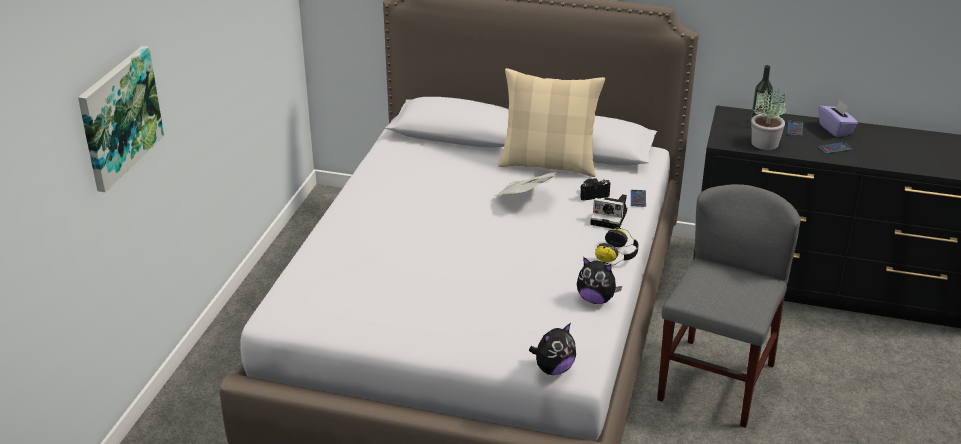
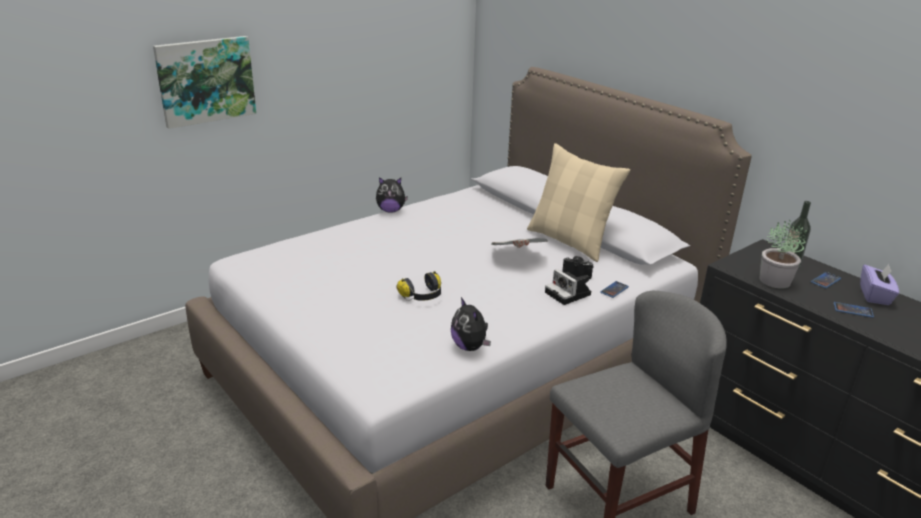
camera: 35 degrees right, 5 degrees down
plush toy [529,323,576,375] -> plush toy moved to [376,177,408,213]
headphones [595,227,639,265] -> headphones moved to [397,271,441,301]

